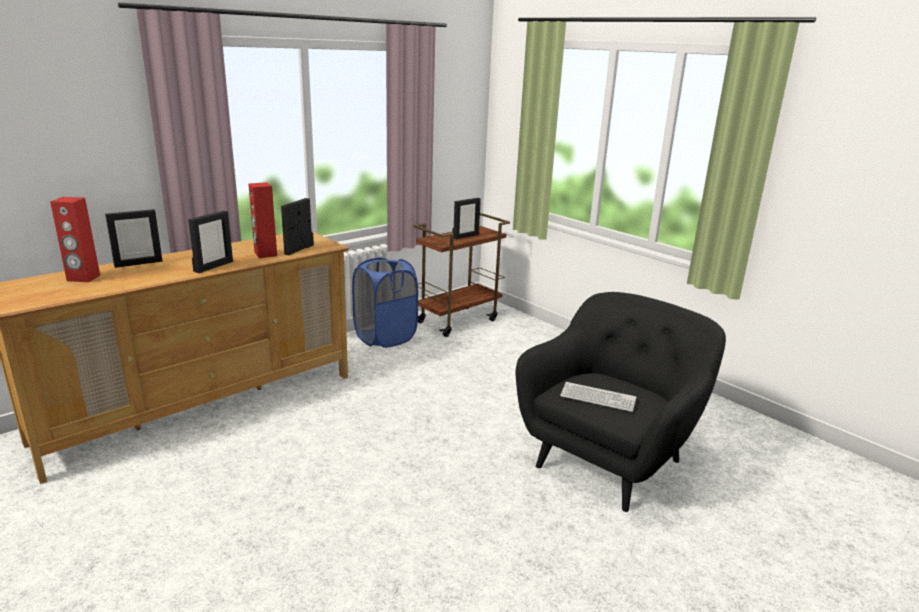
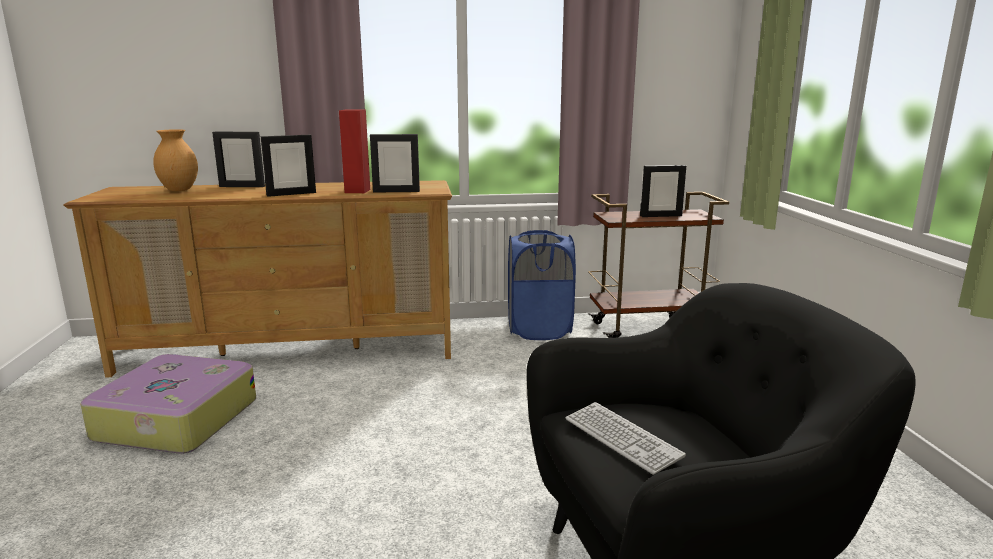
camera: 35 degrees right, 5 degrees down
red speaker [50,197,100,282] -> brown vase [153,129,198,191]
picture frame [281,198,314,255] -> picture frame turned 150 degrees counterclockwise [370,134,420,193]
none -> suitcase [81,354,256,454]

